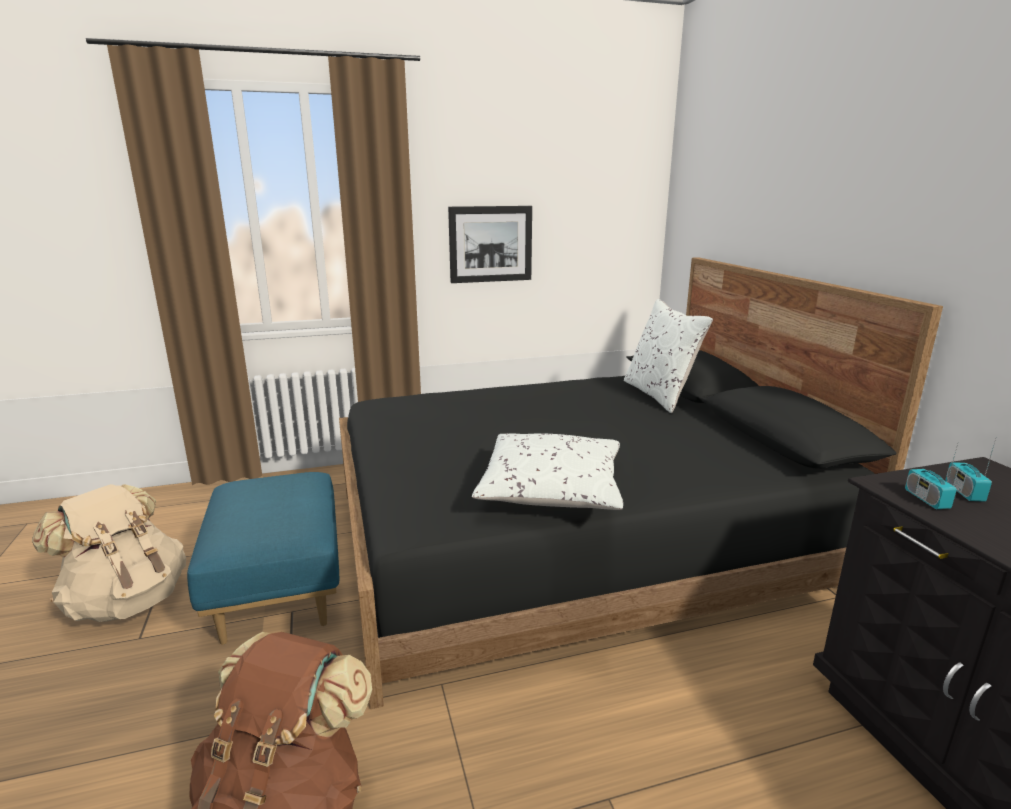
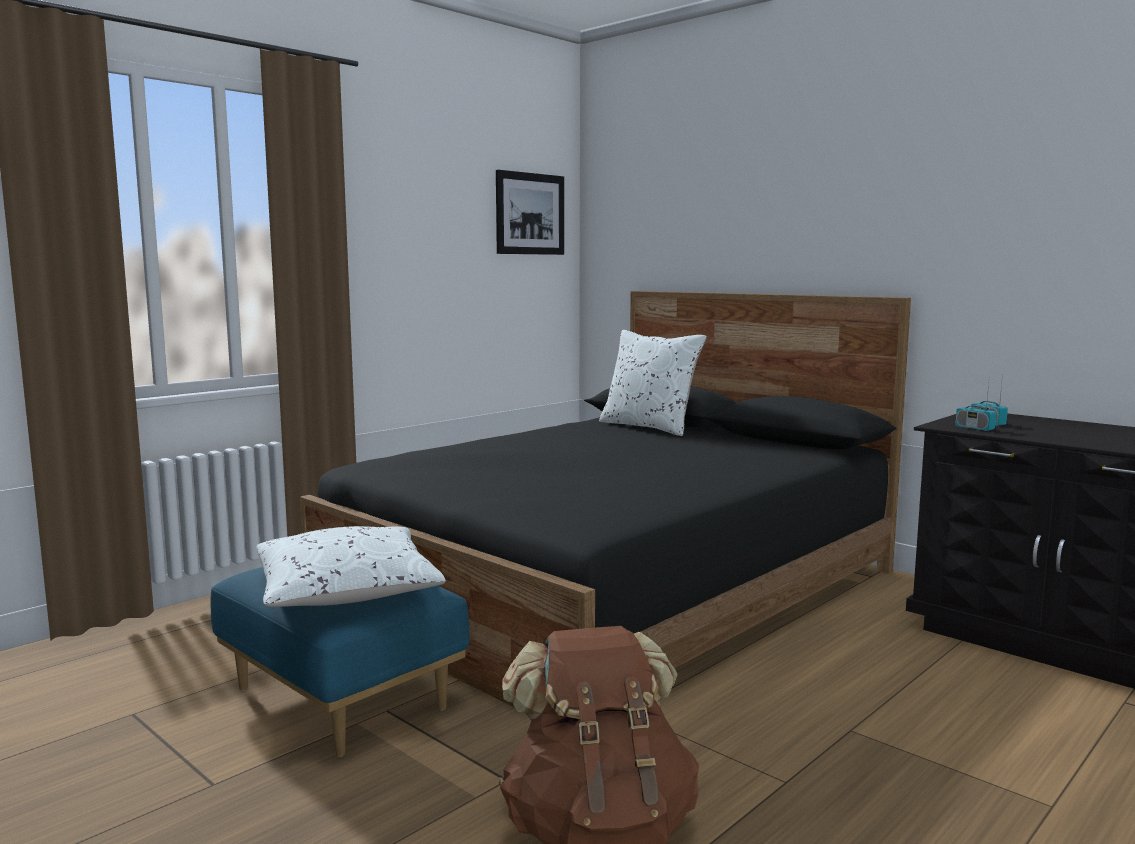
camera: 30 degrees left, 10 degrees down
beige backpack [32,484,186,622] -> none
picture [448,206,532,283] -> picture moved to [496,170,564,255]
white pillow [472,433,623,510] -> white pillow moved to [257,526,445,607]

